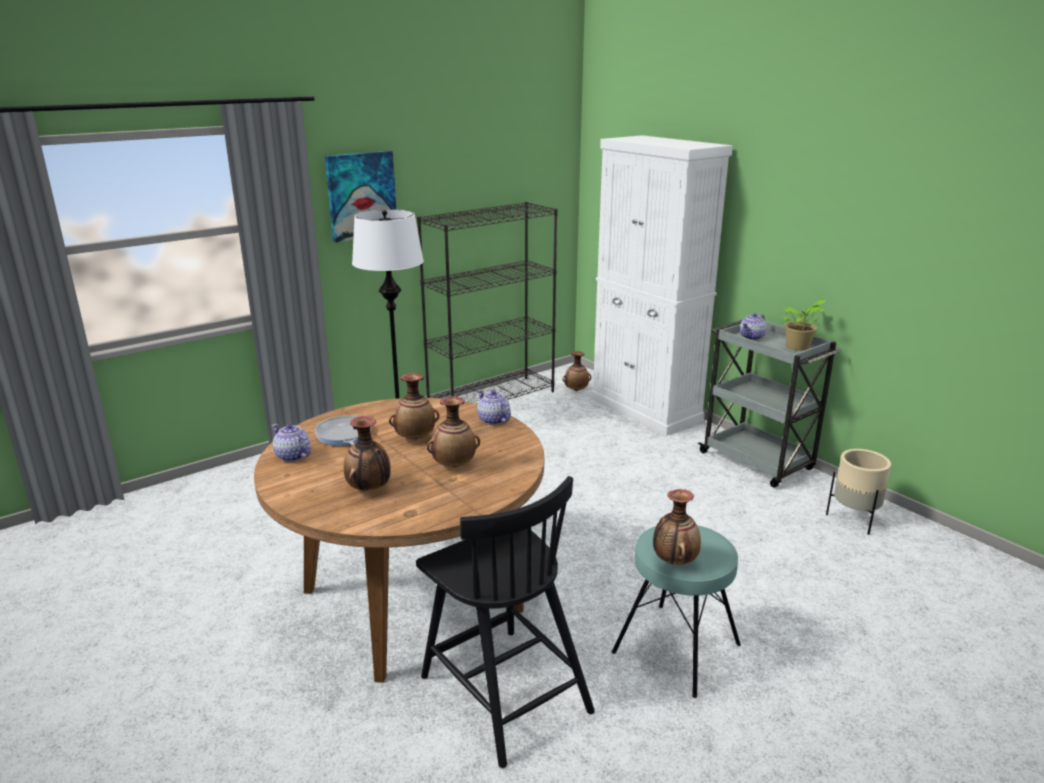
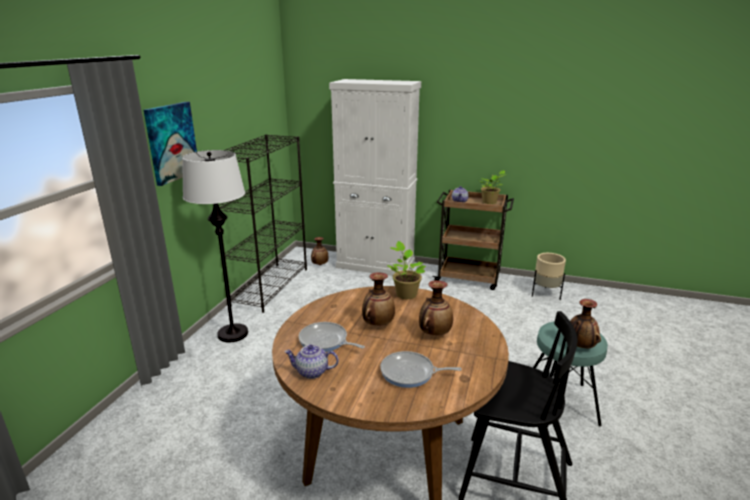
camera: 35 degrees left, 0 degrees up
vase [344,416,391,490] -> frying pan [380,351,462,388]
teapot [477,390,511,425] -> potted plant [387,241,426,299]
grey cart [698,320,842,488] -> brown cart [432,190,514,290]

